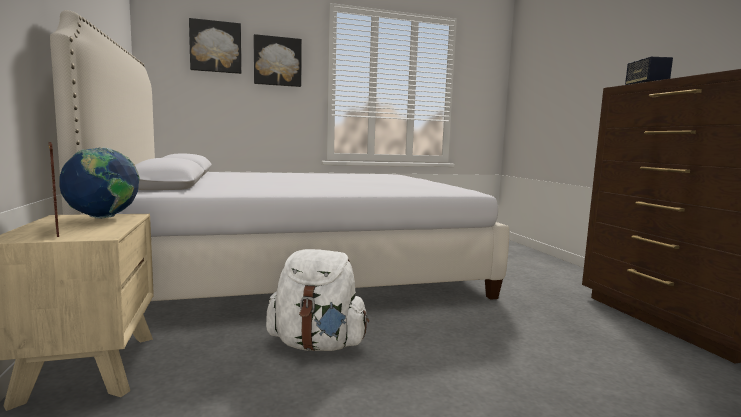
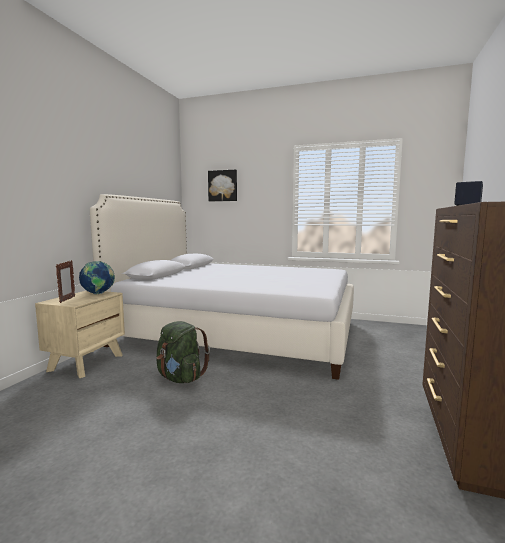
camera: 35 degrees right, 0 degrees up
picture [254,34,302,87] -> none
white backpack [266,249,369,351] -> green backpack [157,321,210,383]

